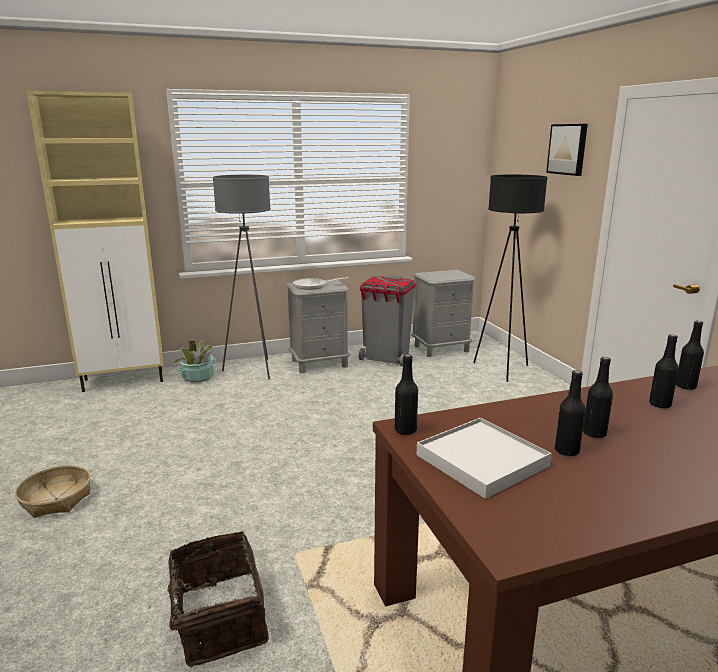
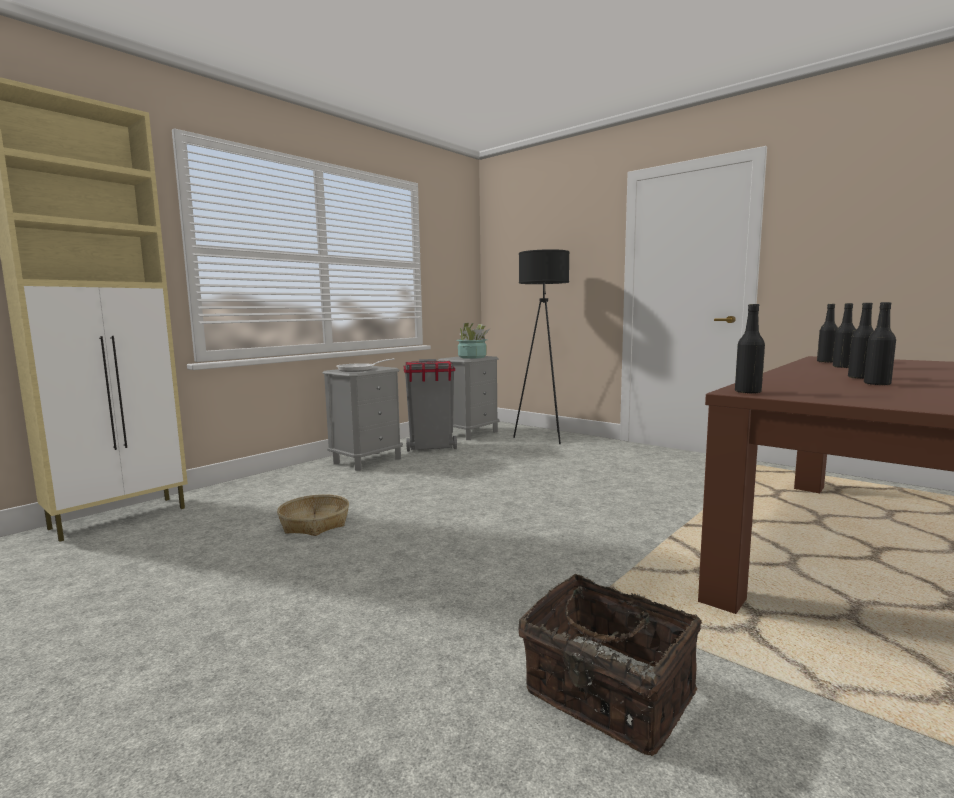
camera: 30 degrees left, 10 degrees down
basket [15,465,90,518] -> basket moved to [277,494,349,536]
potted plant [172,340,217,383] -> potted plant moved to [456,323,490,359]
grey floor lamp [213,175,271,379] -> none
white tray [416,418,552,499] -> none
picture [546,124,588,176] -> none

